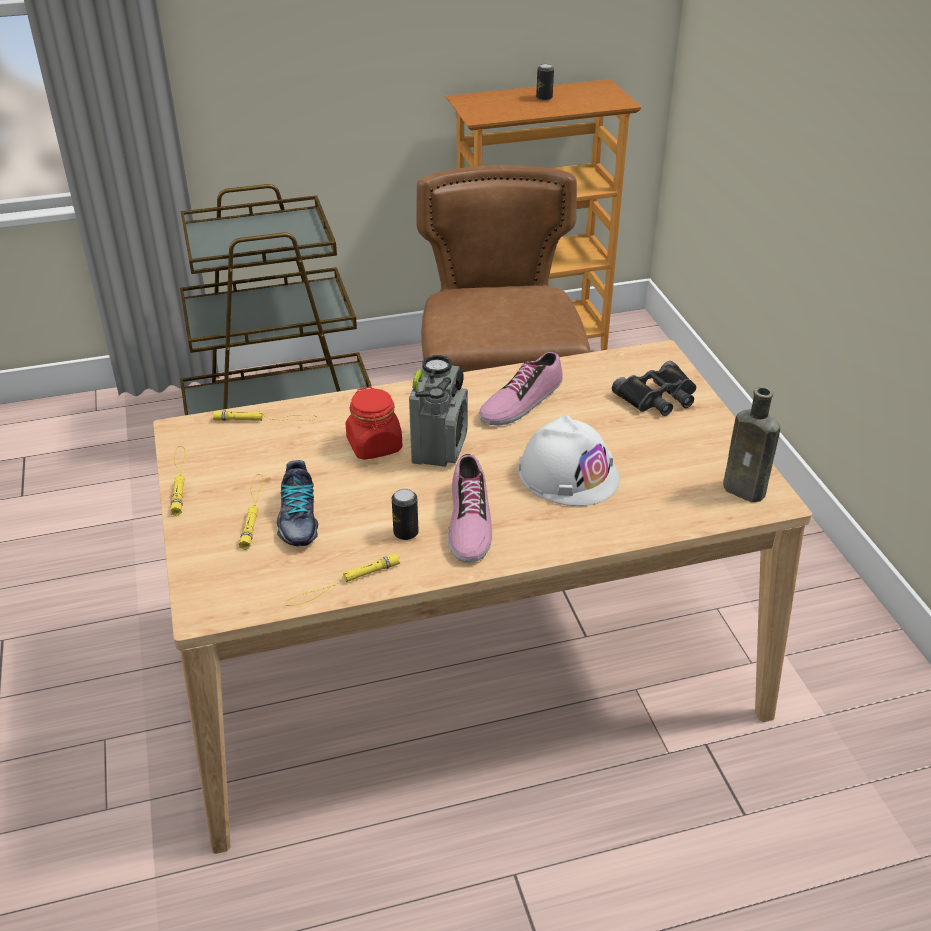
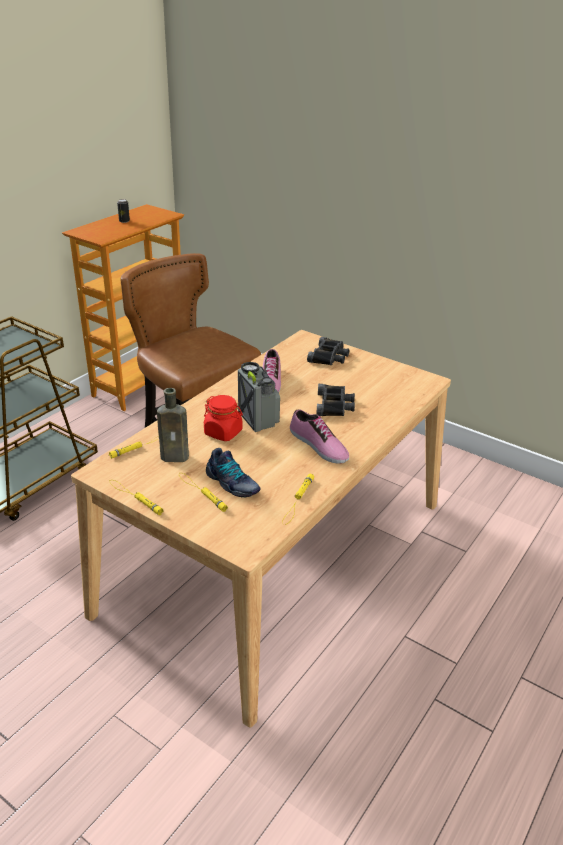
camera: 40 degrees left, 5 degrees down
can [392,489,419,540] -> none
white hard hat [518,415,619,506] -> black binoculars [316,384,355,416]
brown bottle [723,387,780,502] -> brown bottle moved to [157,388,189,462]

